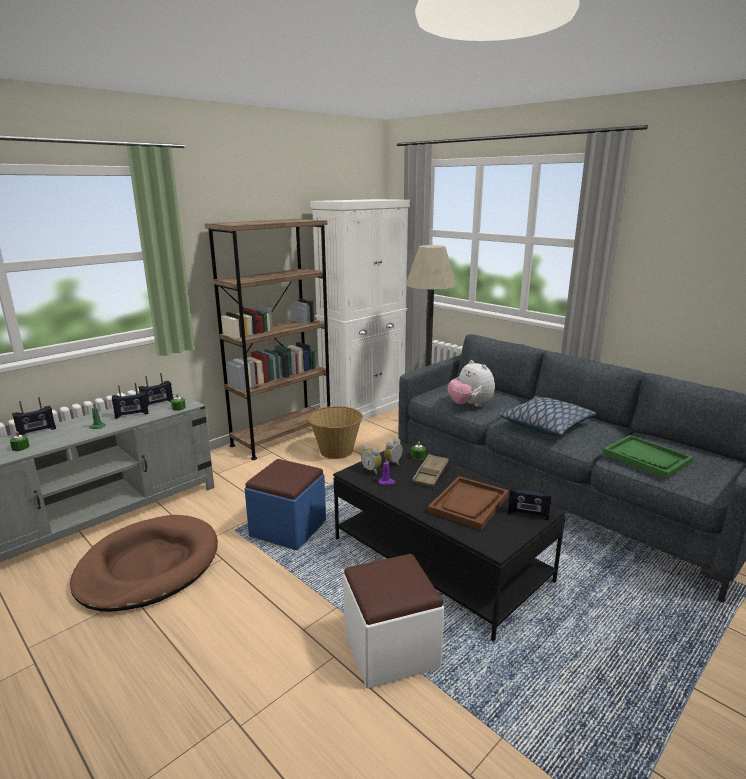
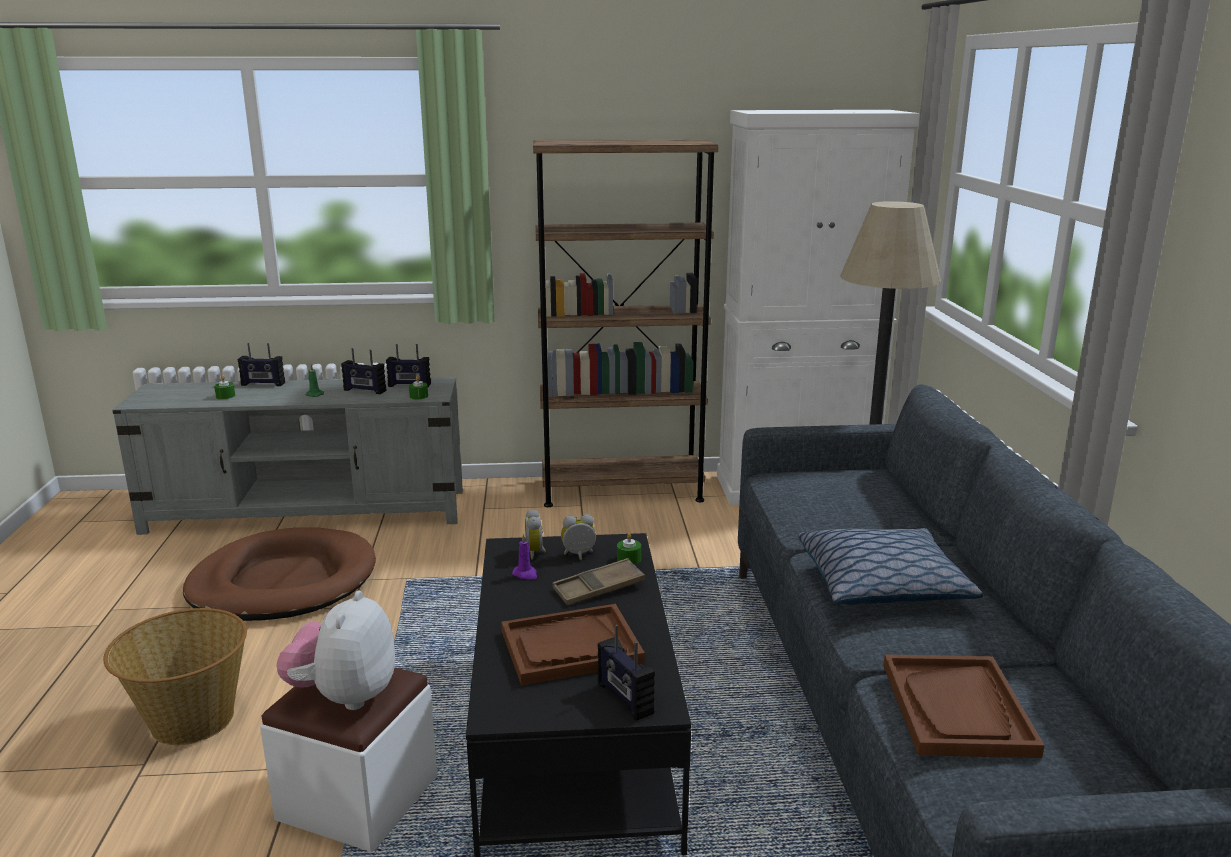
camera: 40 degrees right, 0 degrees up
blue ottoman [245,459,326,550] -> none
basket [307,406,363,459] -> basket moved to [103,608,247,745]
plush toy [448,360,495,407] -> plush toy moved to [276,590,395,710]
green tray [603,435,693,479] -> brown tray [883,654,1045,758]

